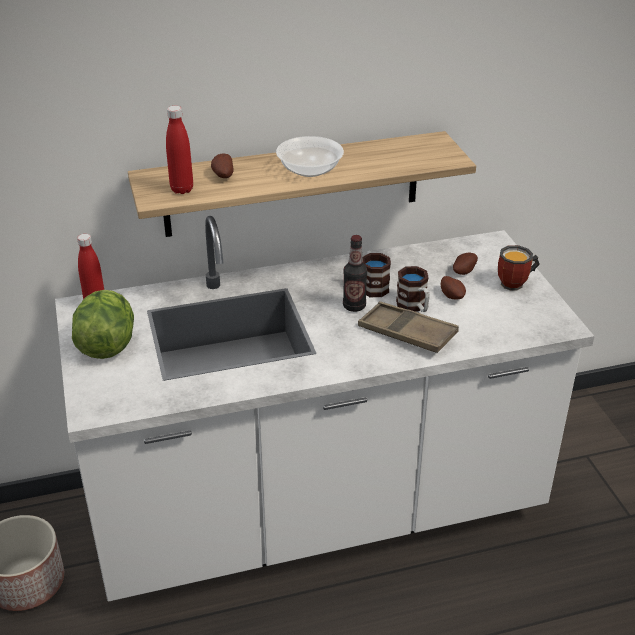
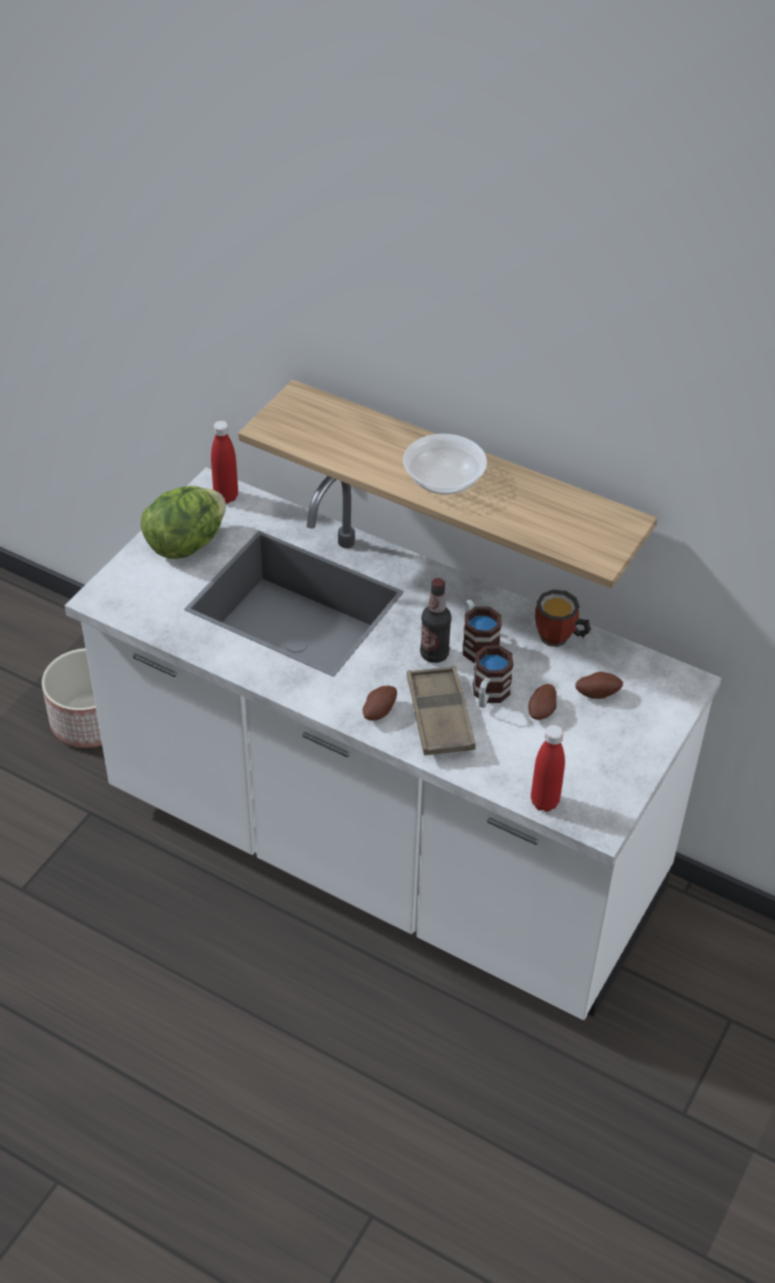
camera: 45 degrees right, 10 degrees up
red bottle [166,106,193,194] -> red bottle moved to [531,725,565,812]
potato [211,154,234,178] -> potato moved to [363,686,397,720]
mug [498,245,540,291] -> mug moved to [535,589,591,647]

